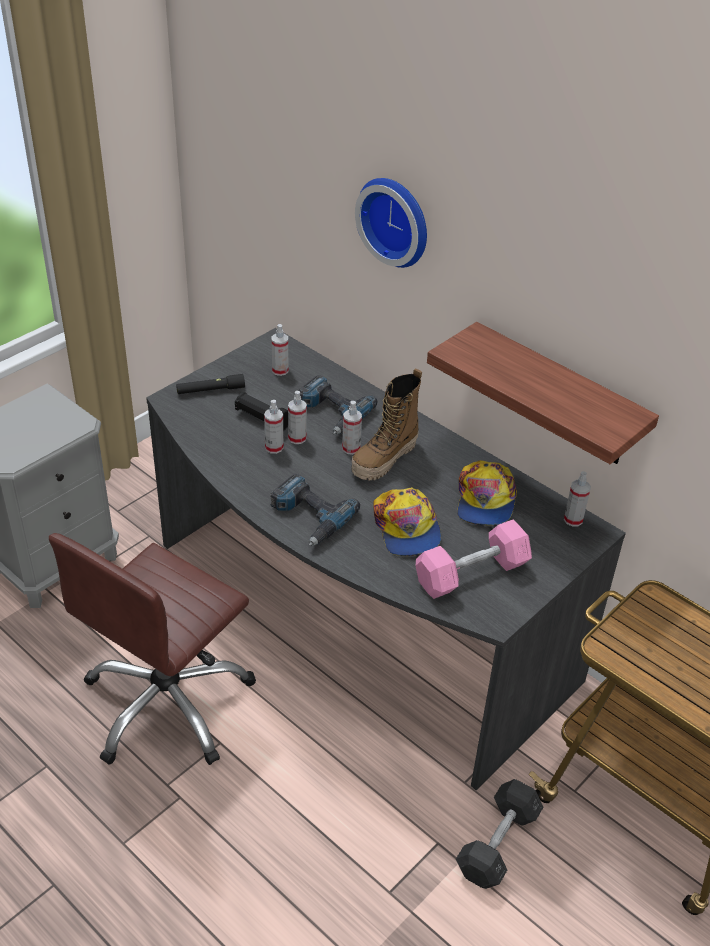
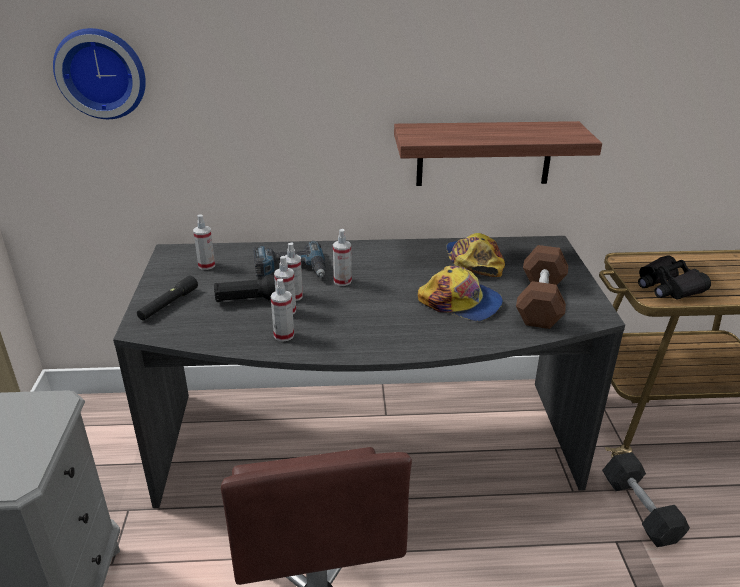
camera: 45 degrees left, 10 degrees down
power drill [270,473,360,546] -> none
boot [351,368,422,481] -> none
wall clock [355,178,427,268] -> wall clock moved to [53,28,146,119]
pink dumbbell [416,519,532,599] -> brown dumbbell [516,245,568,329]
cap [457,460,517,525] -> cap turned 150 degrees counterclockwise [446,233,505,277]
spray bottle [564,471,591,526] -> spray bottle moved to [271,279,294,342]
none -> black binoculars [638,256,711,299]

